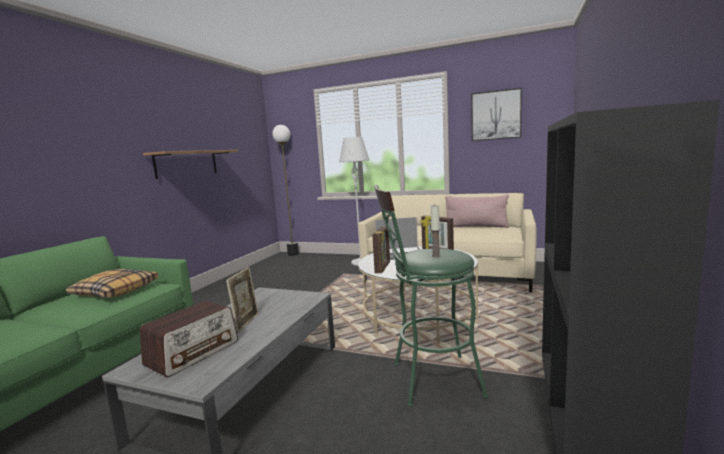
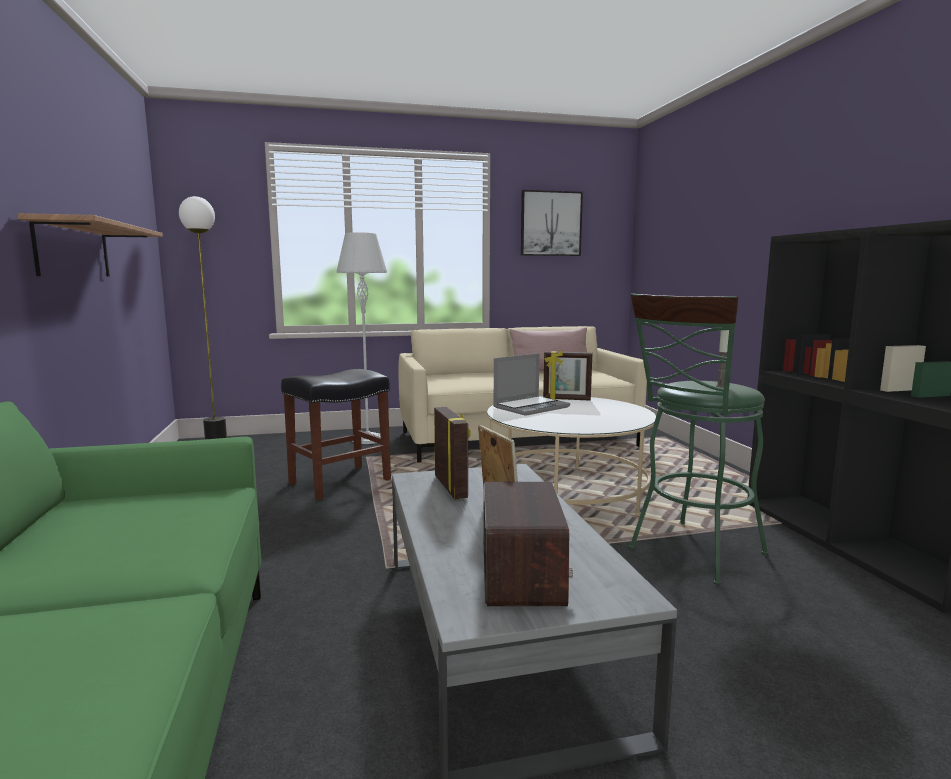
camera: 35 degrees left, 0 degrees up
pillow [66,269,158,298] -> none
picture frame [372,226,390,273] -> picture frame moved to [434,407,471,499]
none -> black stool [281,369,391,500]

